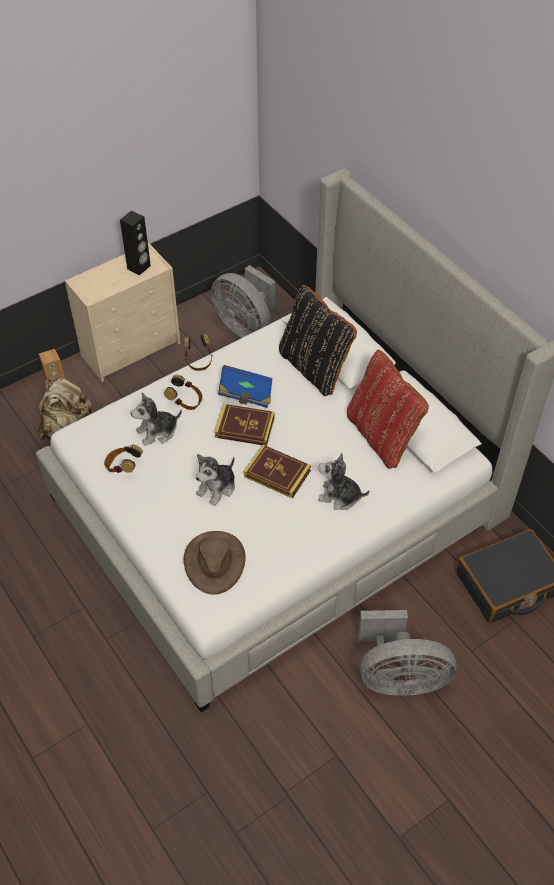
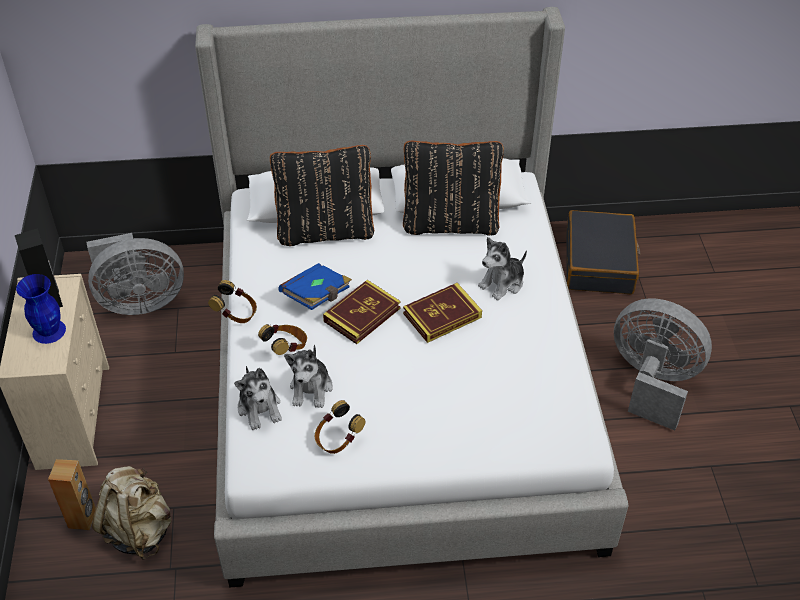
camera: 60 degrees left, 5 degrees down
brown hat [184,531,246,595] -> none
plush toy [196,454,235,506] -> plush toy moved to [234,366,282,430]
red pillow [347,350,429,469] -> black pillow [403,141,504,236]
grey fan [358,610,456,696] -> grey fan turned 90 degrees counterclockwise [614,298,712,431]
none -> blue vase [16,274,66,344]

